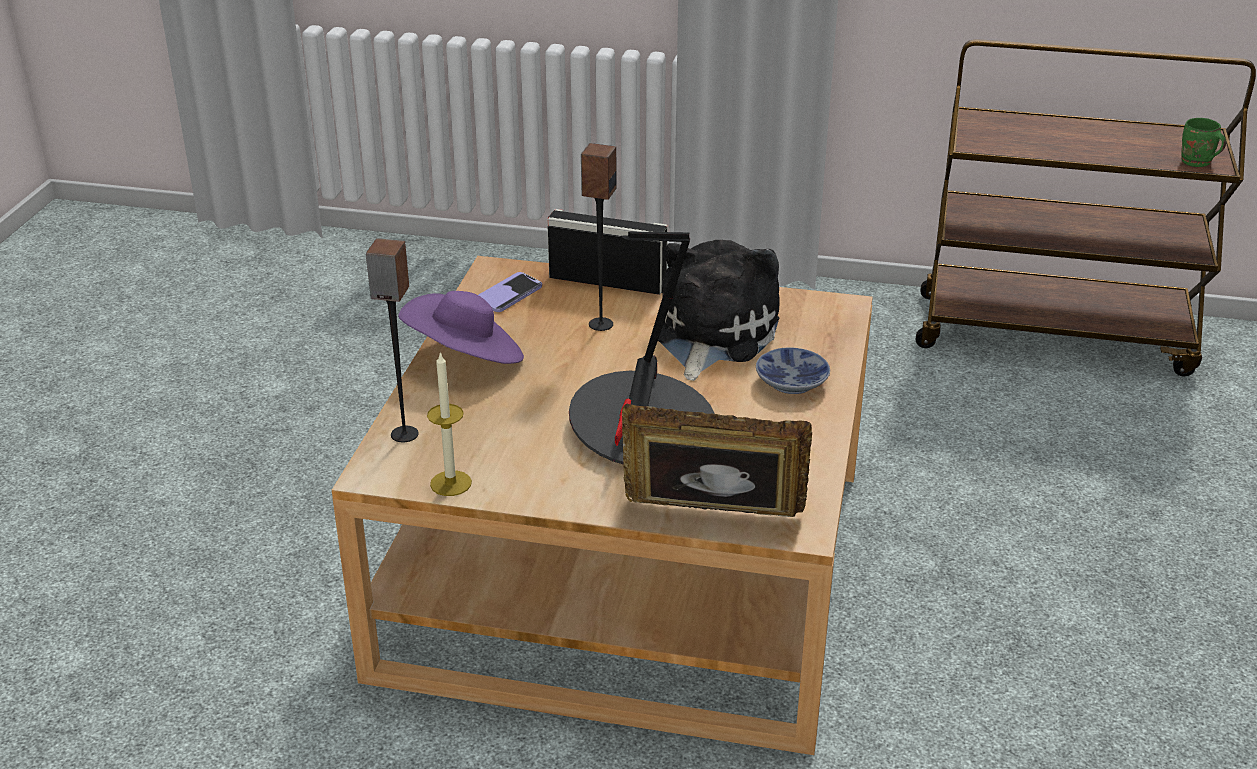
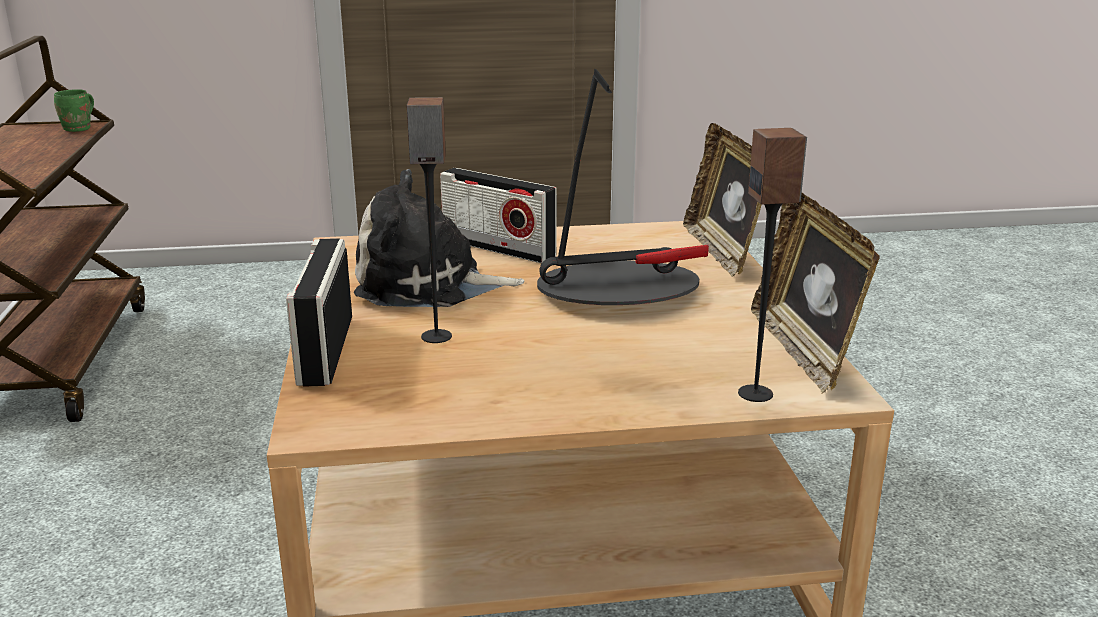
camera: 110 degrees left, 10 degrees down
purple hat [398,291,524,364] -> none
candle [427,352,472,496] -> picture frame [751,193,880,394]
phone [478,272,542,312] -> none
bowl [756,347,830,394] -> radio [440,168,557,264]

